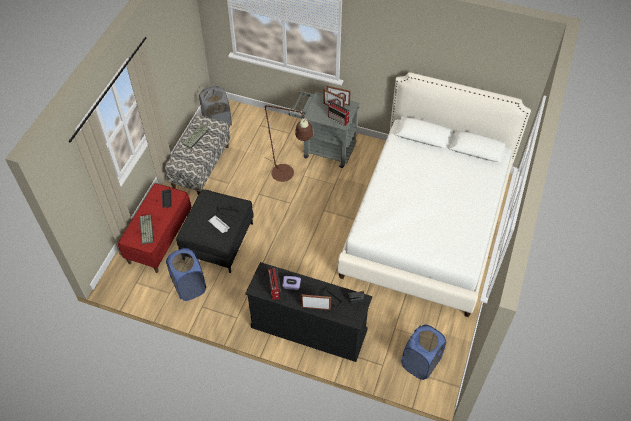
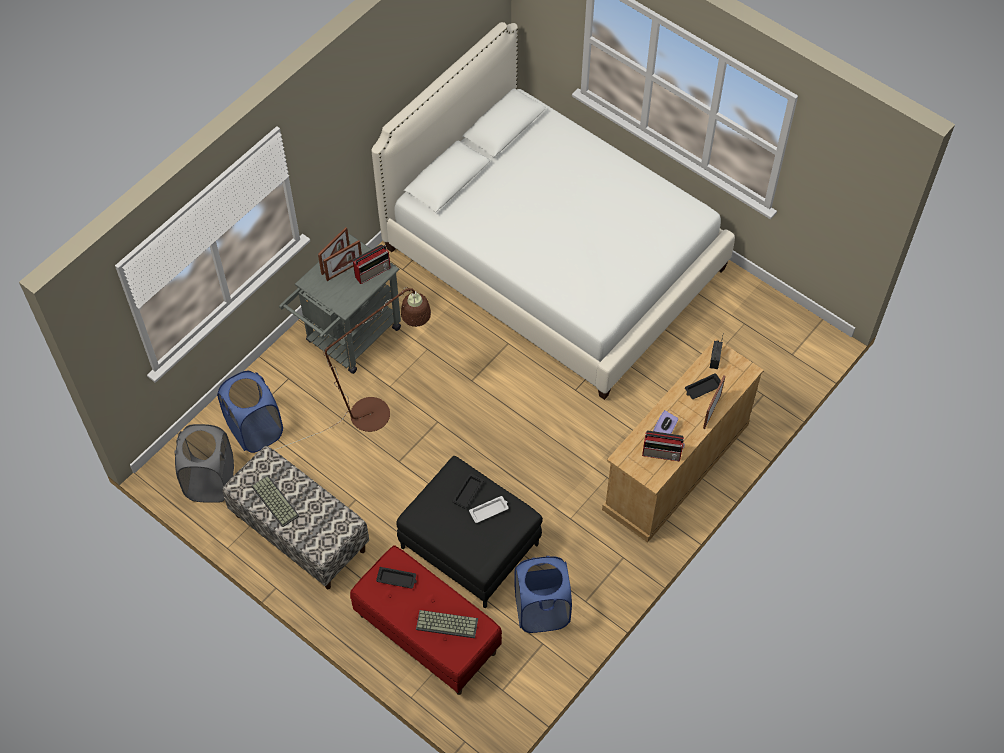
camera: 70 degrees left, 5 degrees up
black dresser [245,262,372,362] -> beige dresser [602,339,764,543]
blue laundry basket [402,325,446,380] -> blue laundry basket moved to [217,371,283,453]

